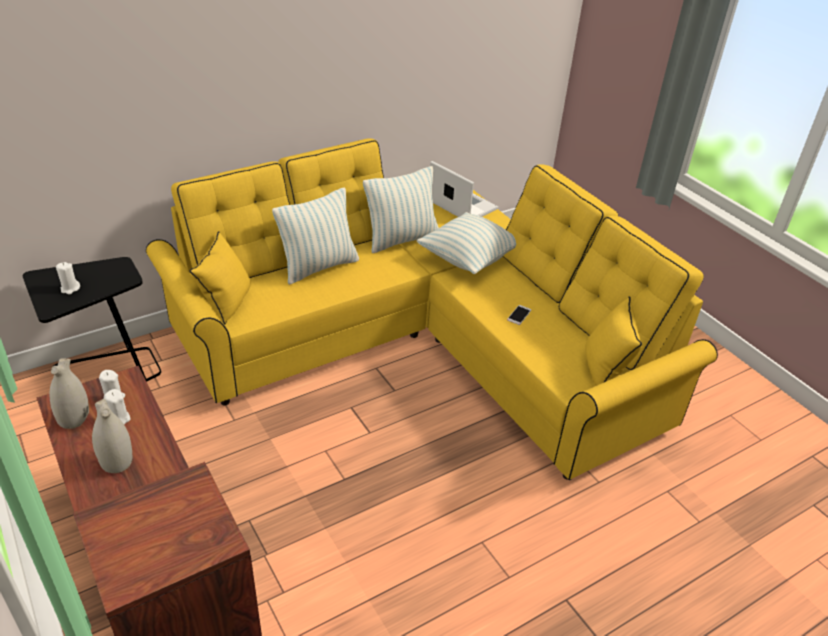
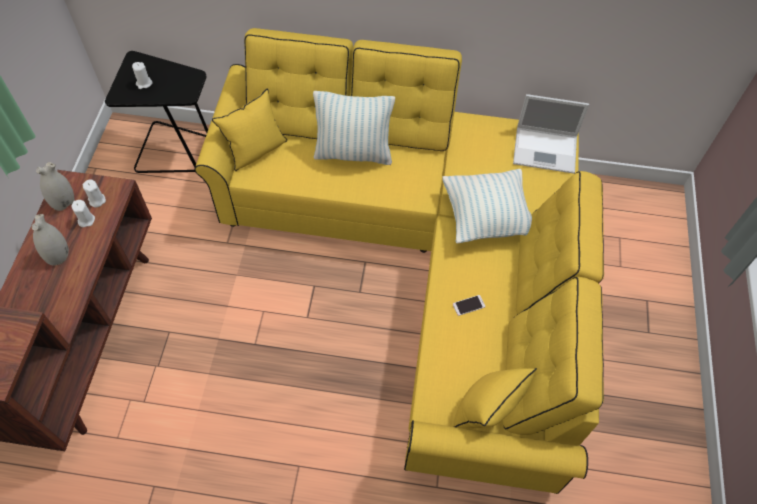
camera: 40 degrees right, 20 degrees up
pillow [363,166,439,253] -> none
laptop [430,161,498,217] -> laptop turned 105 degrees clockwise [513,94,589,174]

